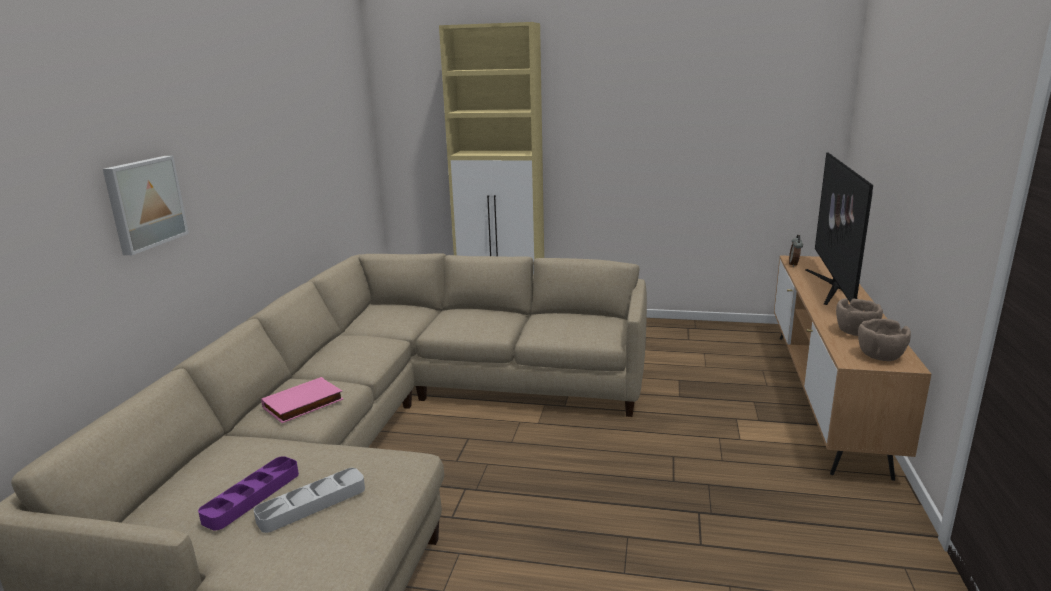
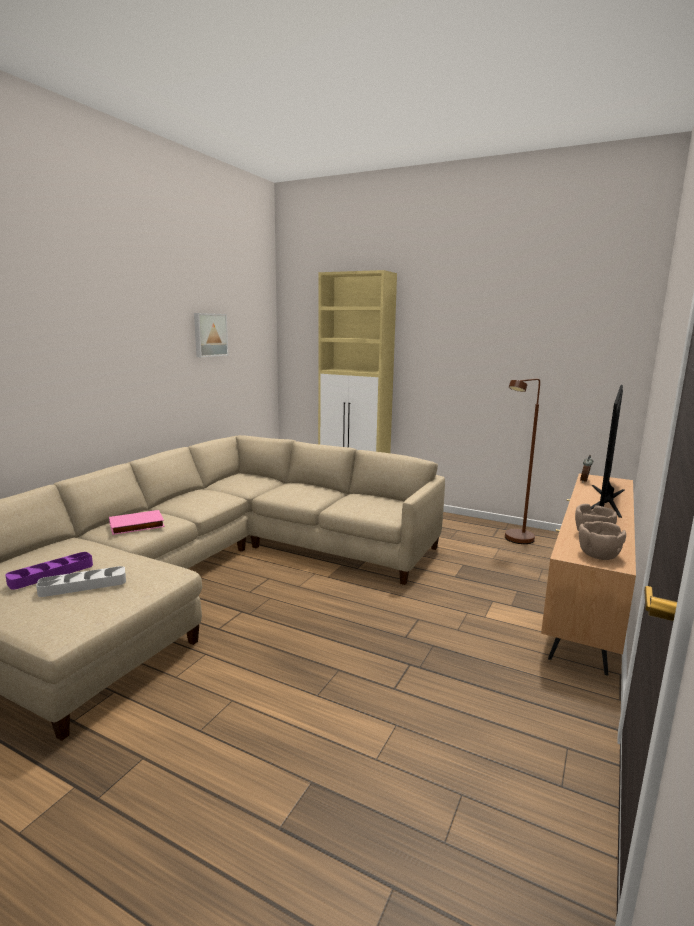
camera: 15 degrees right, 5 degrees down
picture [103,156,189,255] -> picture moved to [194,313,228,357]
none -> brown floor lamp [505,379,540,544]

